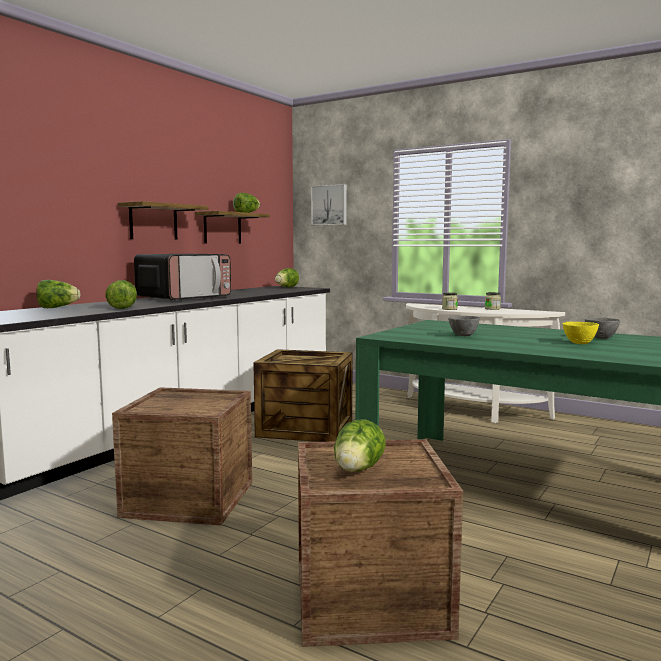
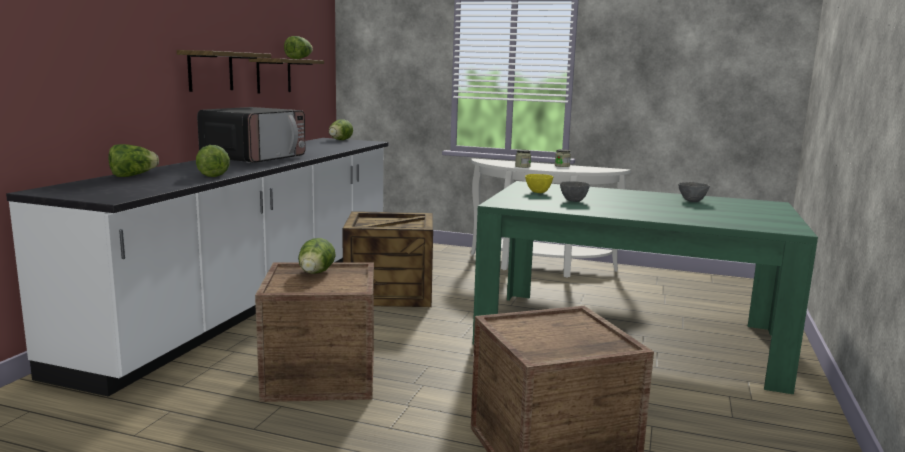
camera: 15 degrees left, 5 degrees up
picture [311,184,347,225] -> none
lettuce [334,420,386,472] -> lettuce moved to [298,238,336,274]
yellow bowl [563,322,599,344] -> yellow bowl moved to [525,174,553,193]

